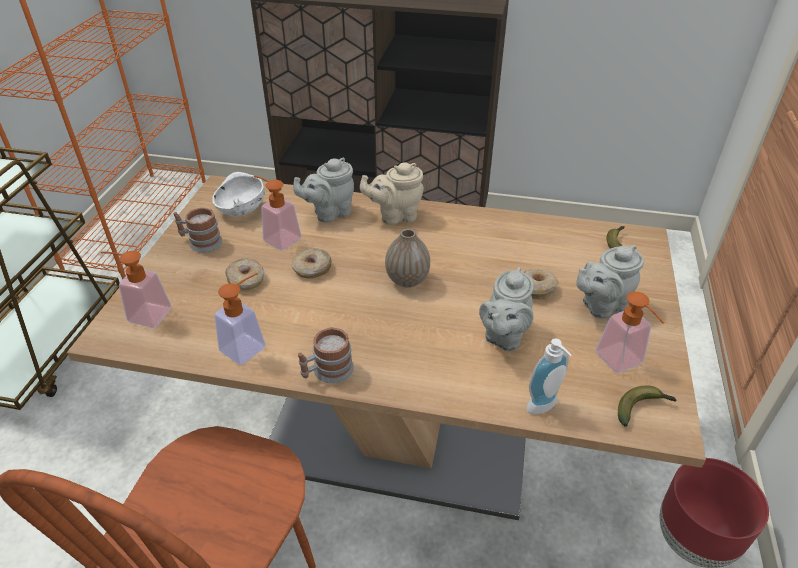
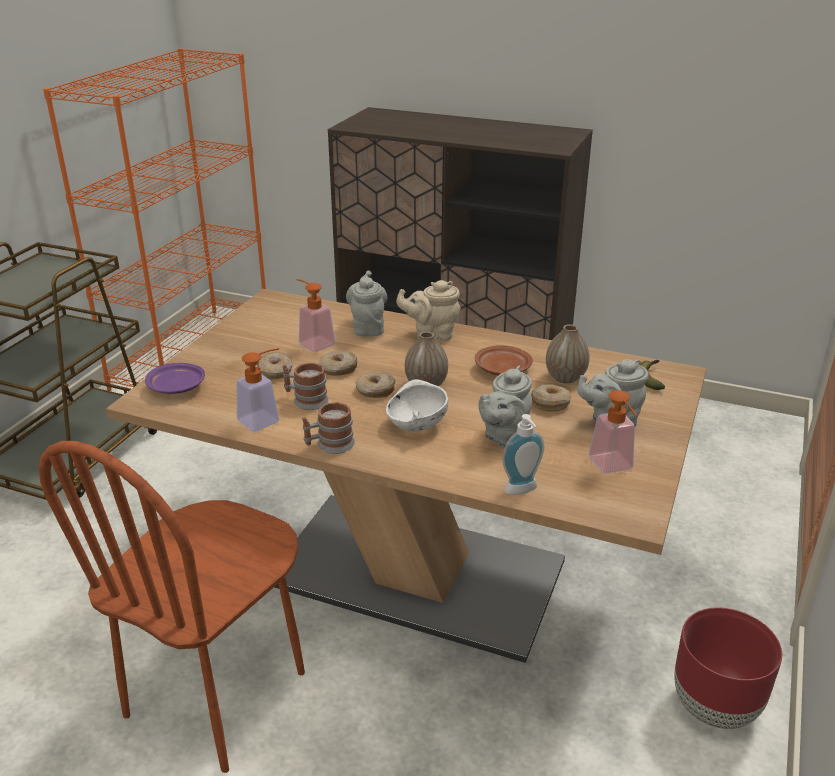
camera: 10 degrees right, 10 degrees down
soap dispenser [100,251,171,328] -> purple plate [145,363,205,394]
mug [173,208,222,253] -> mug moved to [282,363,329,410]
white bowl [212,172,265,216] -> white bowl moved to [386,379,448,431]
grey teapot [293,158,354,223] -> grey teapot turned 105 degrees clockwise [346,271,387,336]
banana [618,385,676,427] -> none
none -> donut [355,371,396,398]
none -> brown plate [475,345,533,376]
none -> vase [546,324,590,383]

